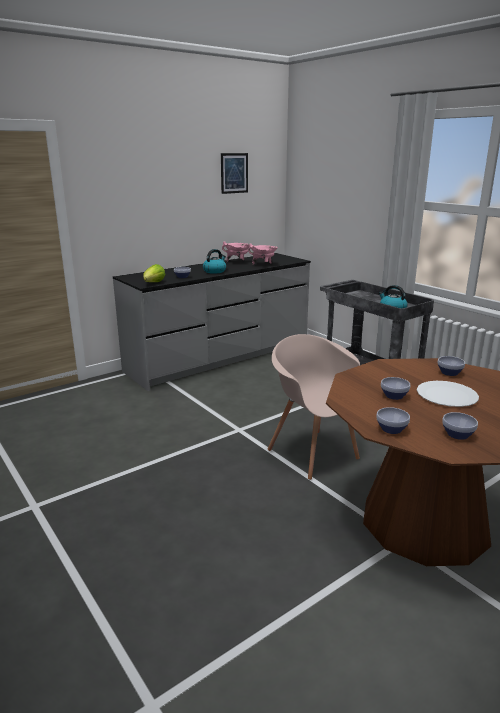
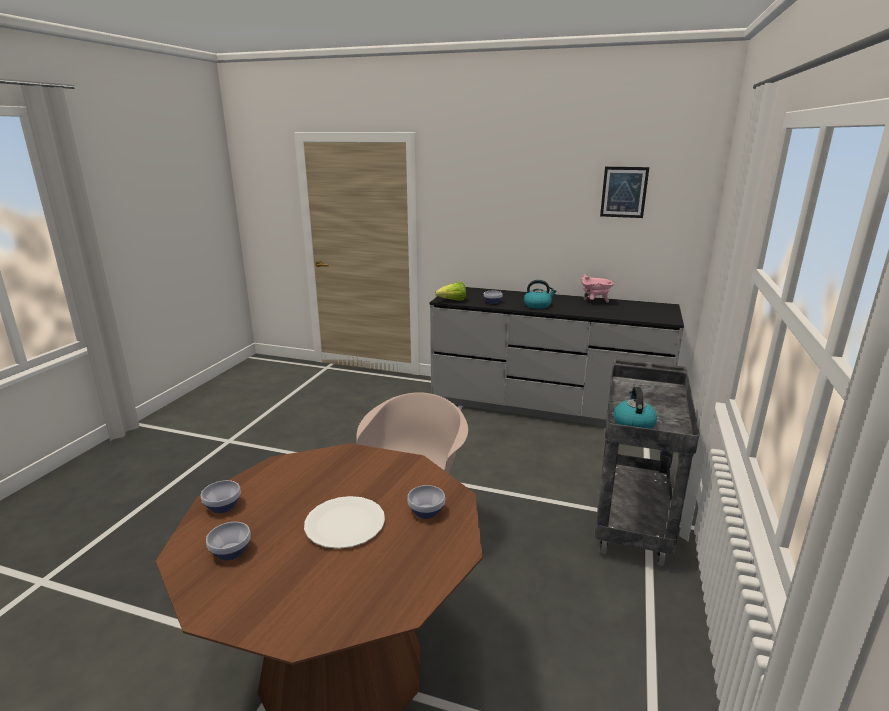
camera: 55 degrees right, 0 degrees up
pink cooking pot [248,243,278,265] -> none
bowl [381,377,410,400] -> none

